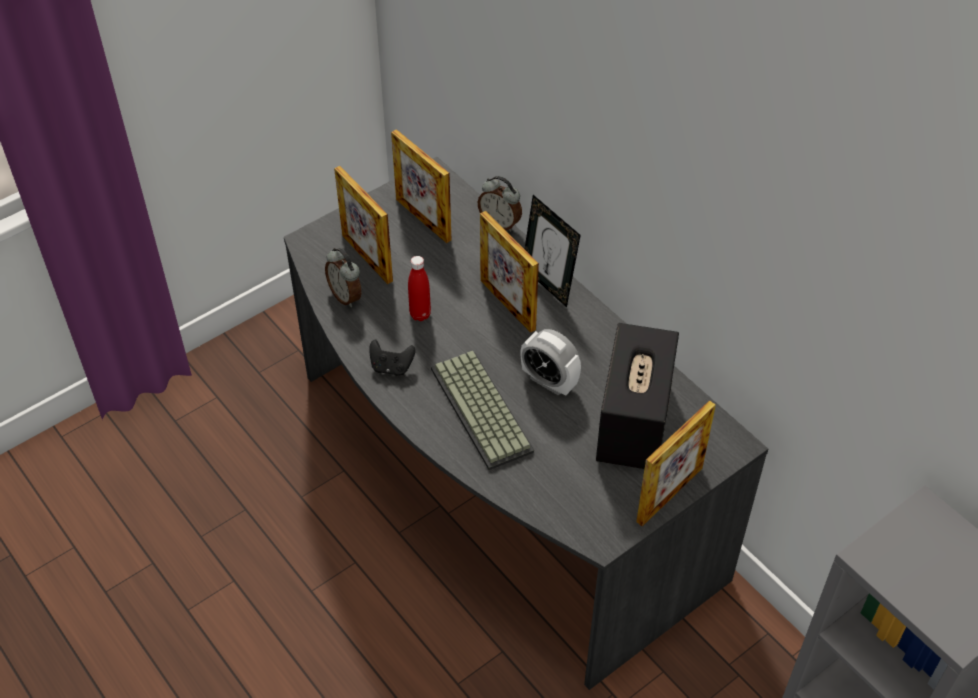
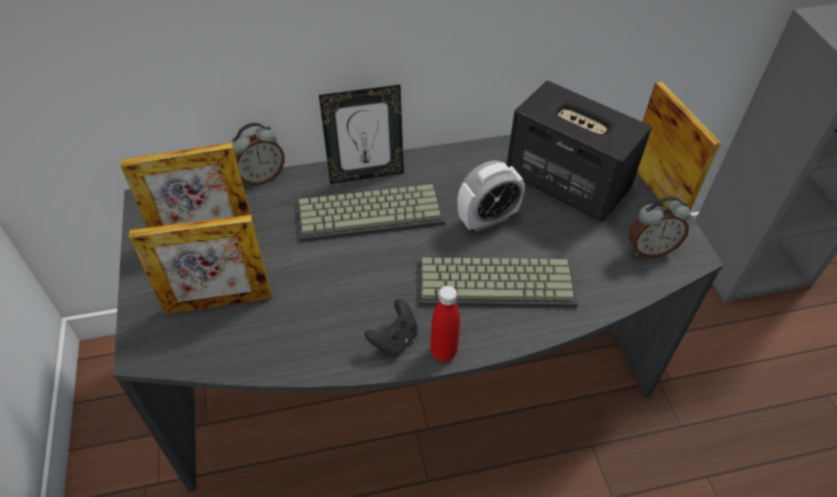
camera: 65 degrees left, 0 degrees up
alarm clock [325,248,361,307] -> alarm clock moved to [629,196,690,258]
red bottle [408,256,431,321] -> red bottle moved to [430,286,460,362]
picture frame [480,211,539,333] -> keyboard [297,184,446,242]

